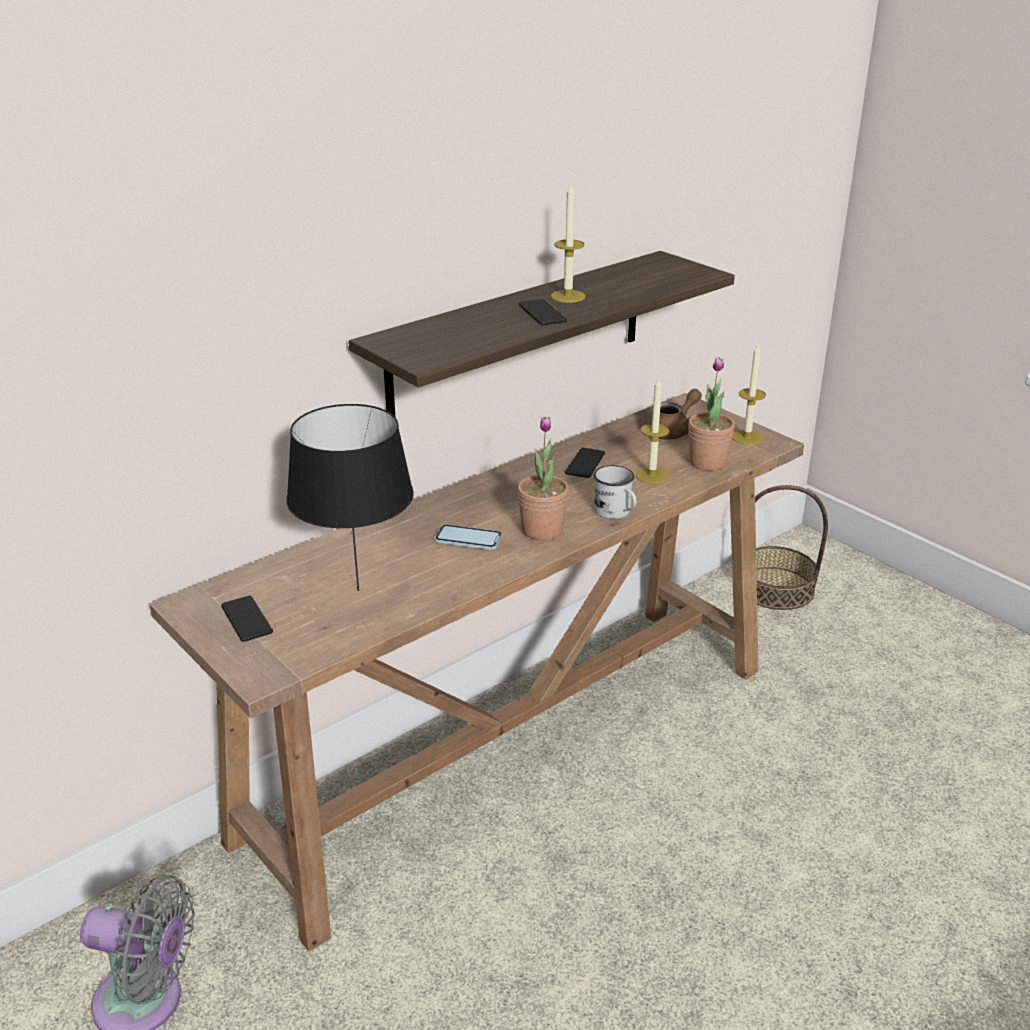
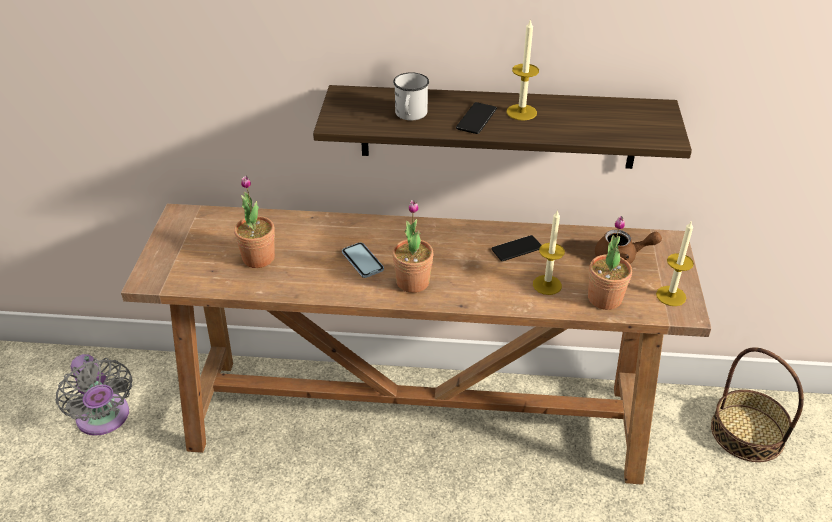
camera: 45 degrees right, 10 degrees up
phone [221,596,273,642] -> none
black table lamp [286,404,414,591] -> potted plant [234,176,275,268]
white mug [594,465,637,519] -> white mug moved to [393,72,429,120]

